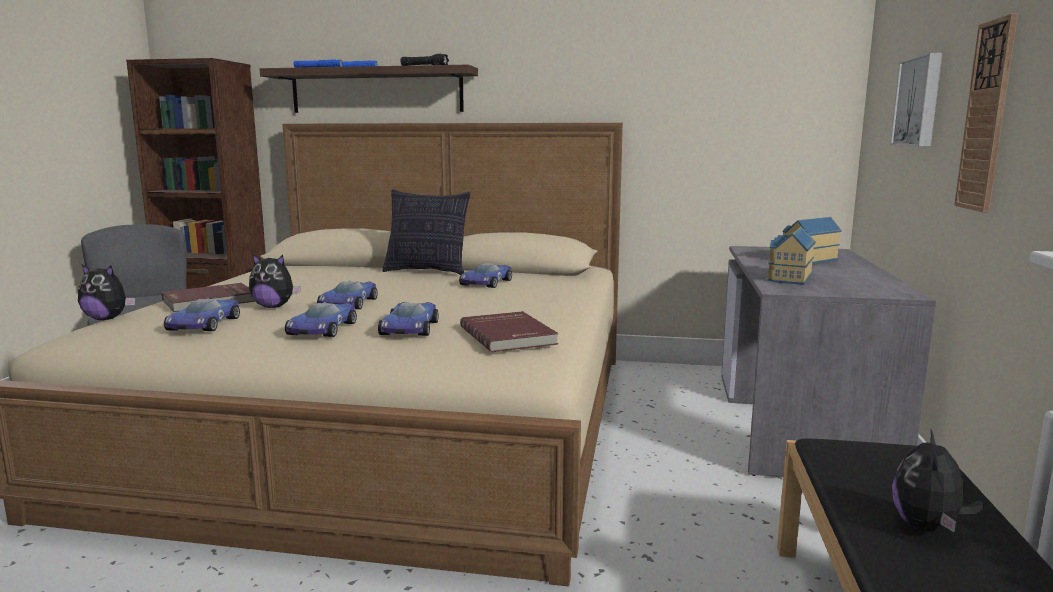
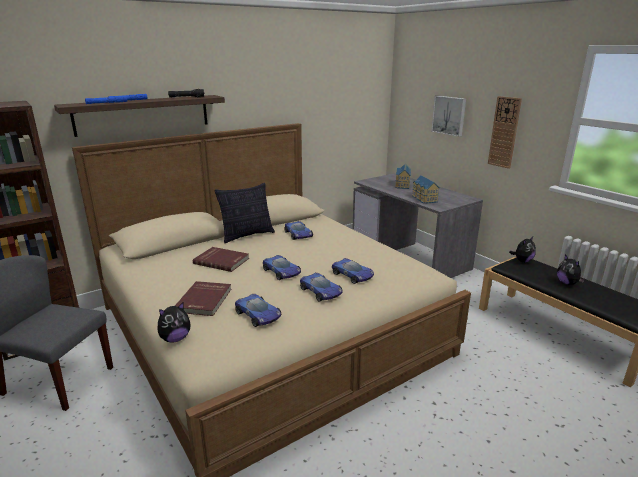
camera: 45 degrees left, 10 degrees up
plush toy [249,254,301,308] -> plush toy moved to [509,237,536,263]
red book [460,311,558,352] -> red book moved to [193,247,249,272]

